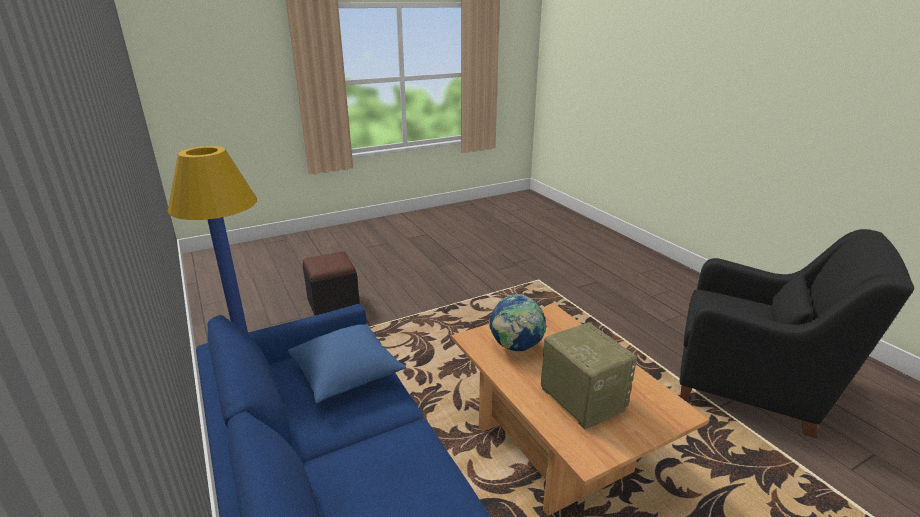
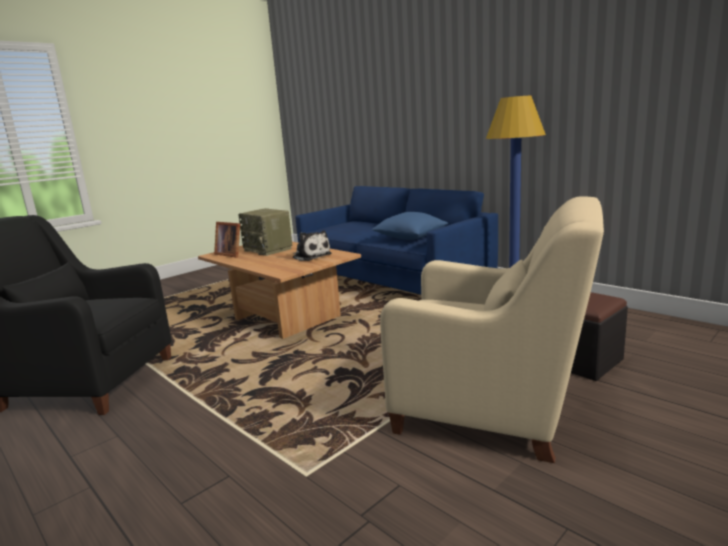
camera: 165 degrees right, 10 degrees down
globe [489,294,547,352] -> plush toy [293,230,331,261]
none -> picture frame [214,222,240,257]
none -> beige armchair [380,196,604,463]

